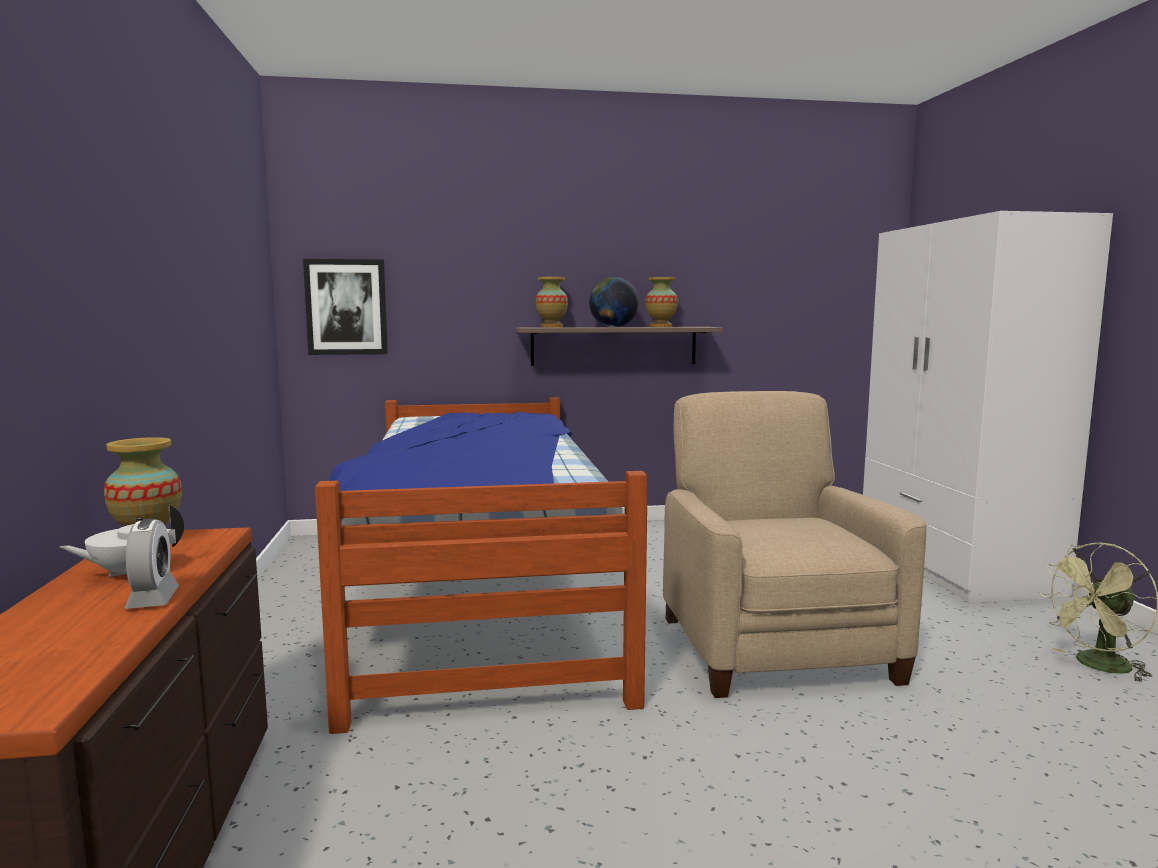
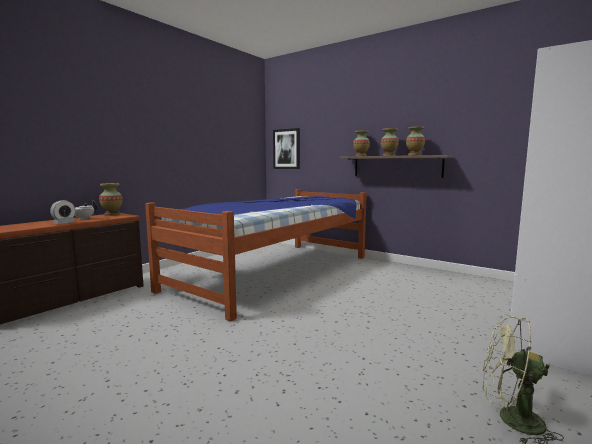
camera: 45 degrees right, 0 degrees up
globe [589,277,639,327] -> vase [381,128,399,156]
beige armchair [663,391,927,698] -> none

